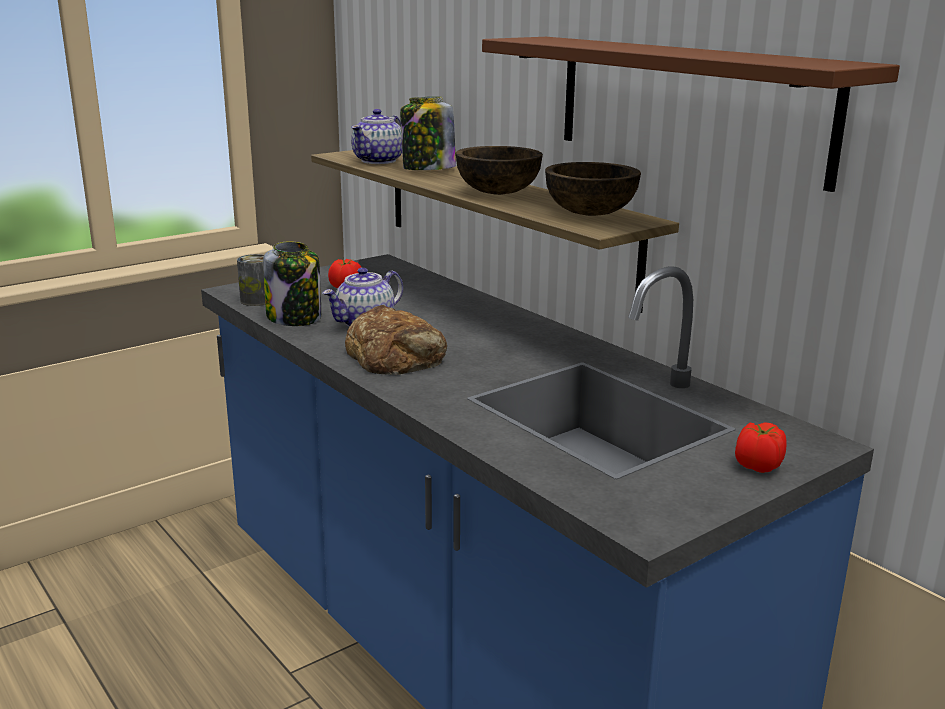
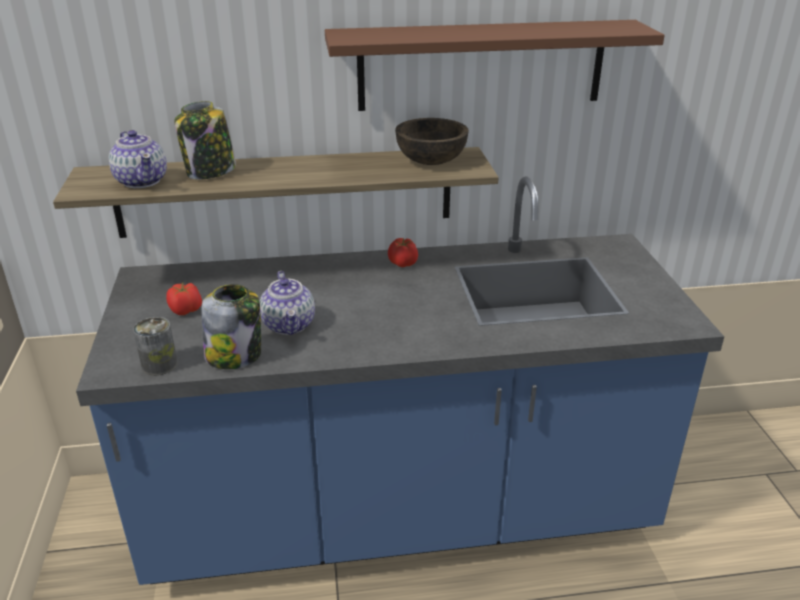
camera: 60 degrees left, 10 degrees up
bread [345,305,447,375] -> none
brown bowl [456,146,543,195] -> none
tomato [735,422,787,473] -> tomato moved to [388,238,418,267]

